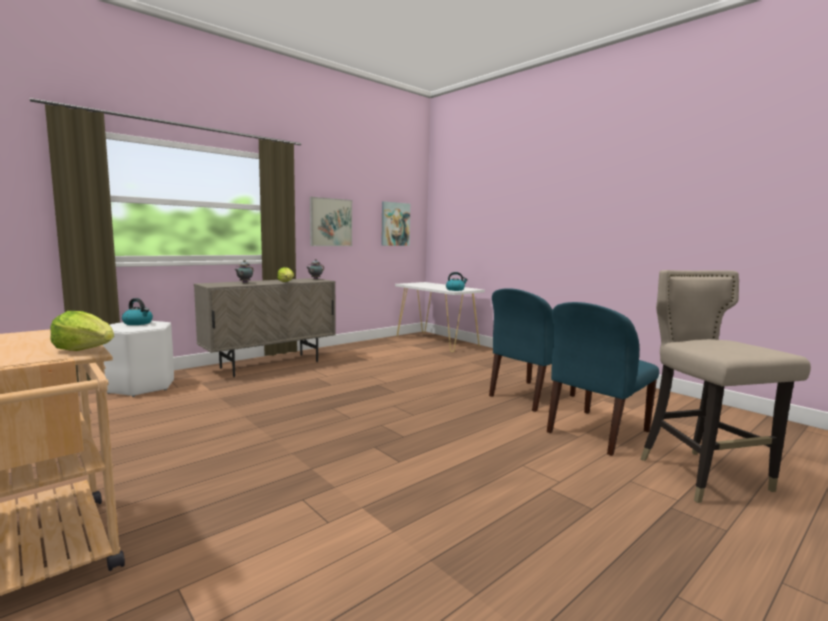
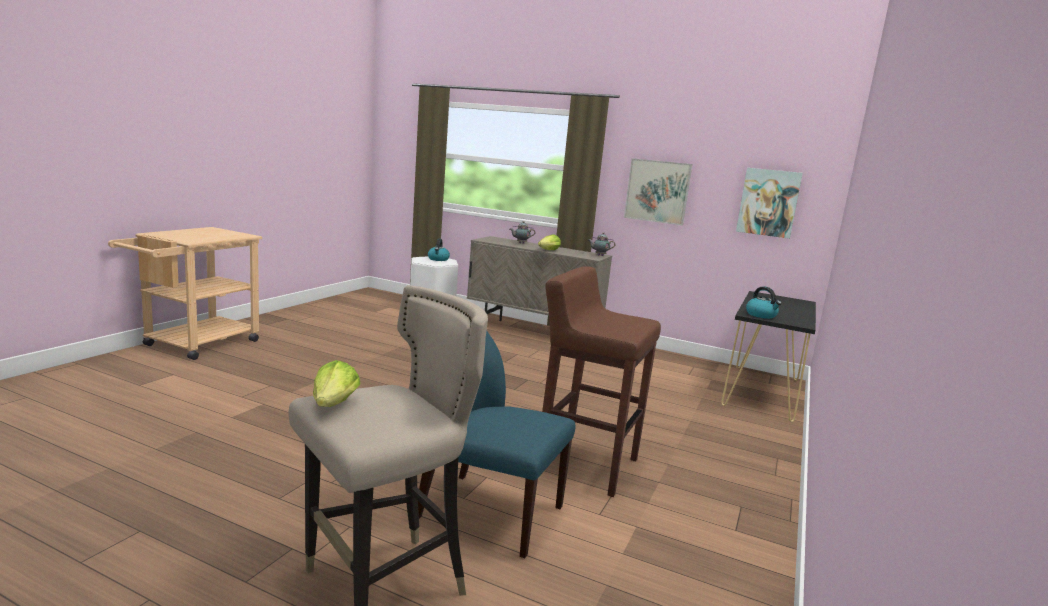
camera: 65 degrees right, 5 degrees up
lettuce [50,311,114,351] -> lettuce moved to [313,360,361,407]
white console table [395,282,485,352] -> black console table [721,291,816,422]
blue chair [489,288,576,412] -> brown stool [542,266,661,497]

